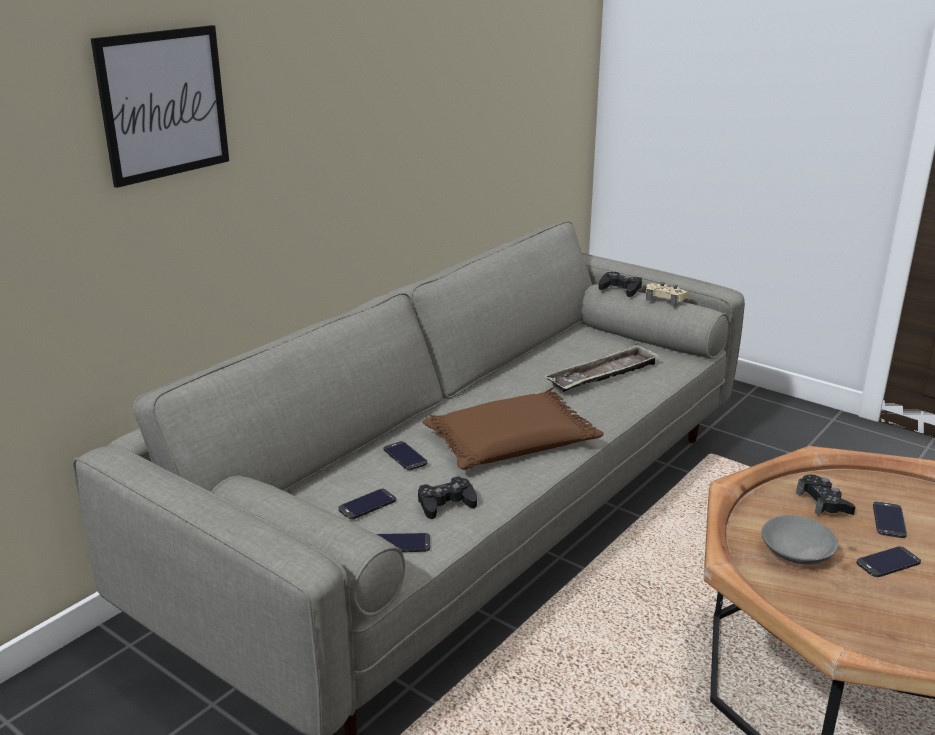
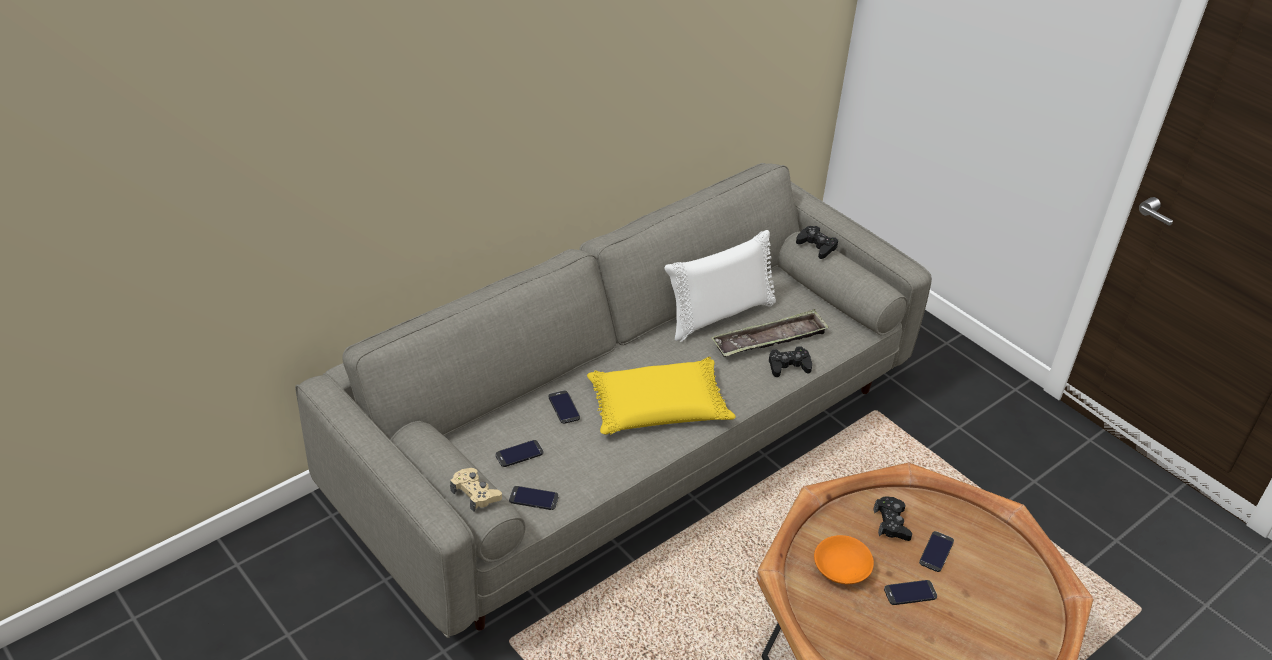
camera: 10 degrees right, 15 degrees up
picture [91,25,229,188] -> none
black game controller [418,476,477,519] -> black game controller moved to [769,346,812,377]
brown pillow [422,388,604,470] -> yellow pillow [587,356,736,435]
beige game controller [646,282,690,306] -> beige game controller moved to [450,468,502,512]
grey bowl [761,515,838,565] -> orange bowl [814,535,874,584]
none -> white pillow [664,230,776,342]

